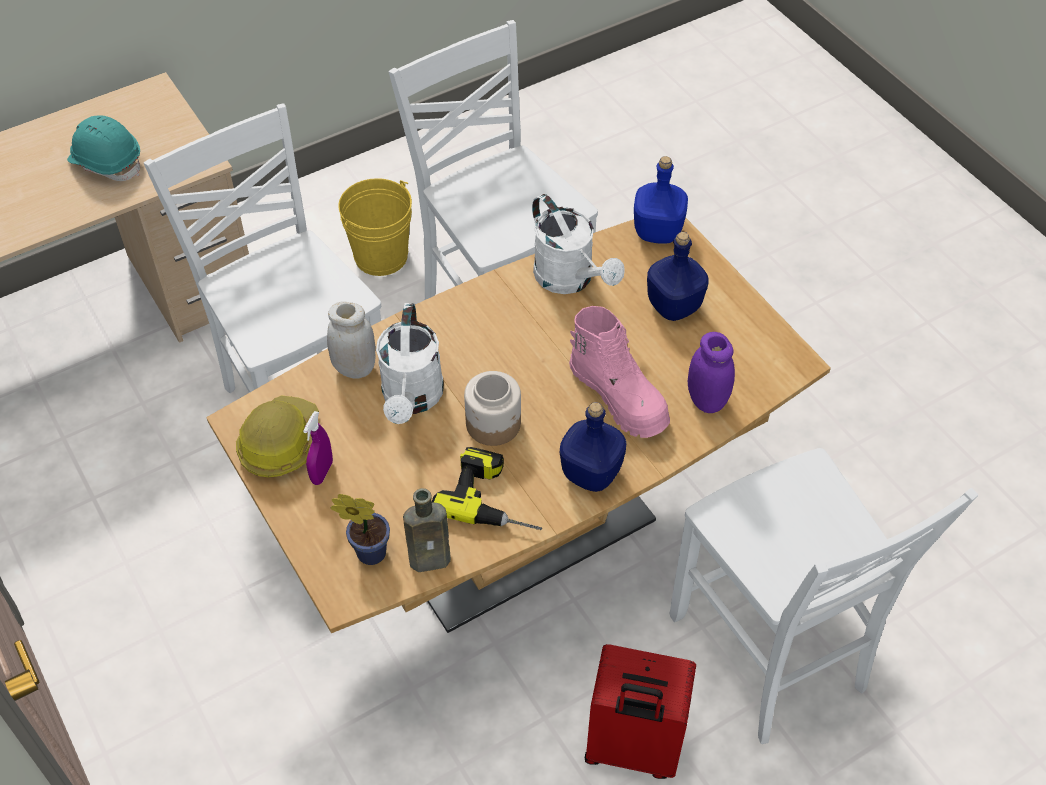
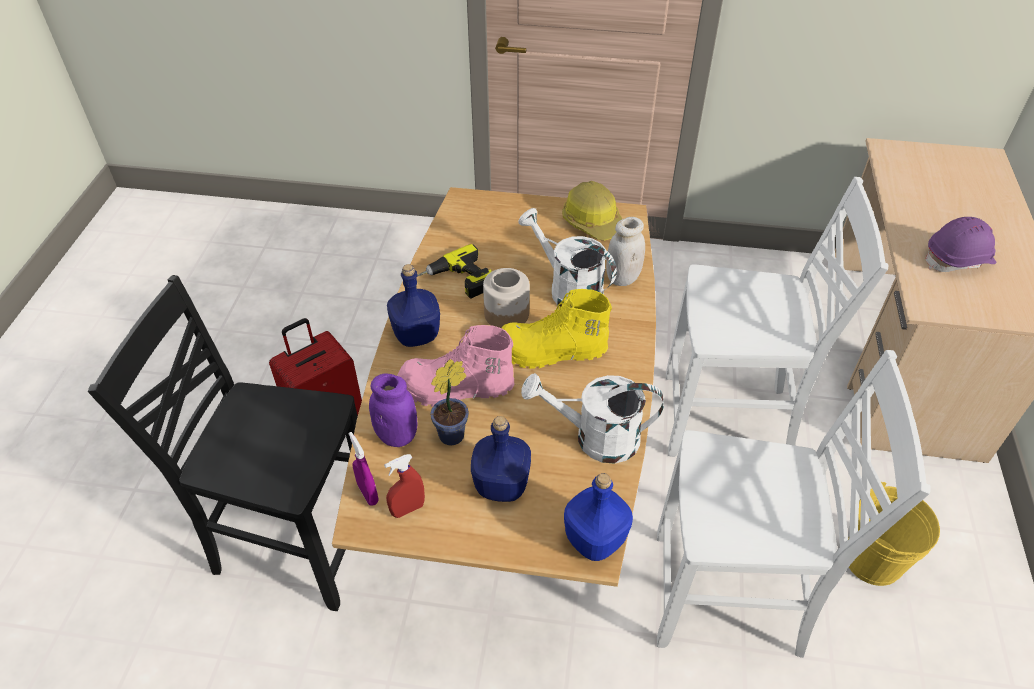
camera: 130 degrees right, 5 degrees down
turquoise hard hat [67,115,140,181] -> purple hard hat [926,217,997,272]
purple spray bottle [303,411,333,485] -> purple spray bottle moved to [349,432,379,506]
potted plant [330,494,390,565] -> potted plant moved to [430,359,469,446]
brown bottle [403,488,451,572] -> none
white chair [670,448,978,744] -> black chair [88,275,358,611]
none -> red spray bottle [384,454,425,518]
none -> yellow boot [502,289,612,369]

